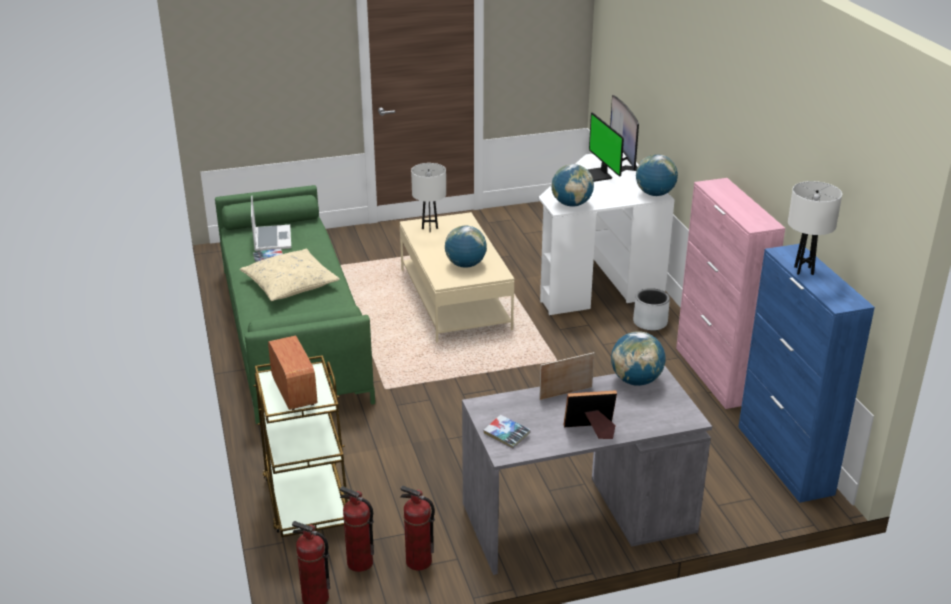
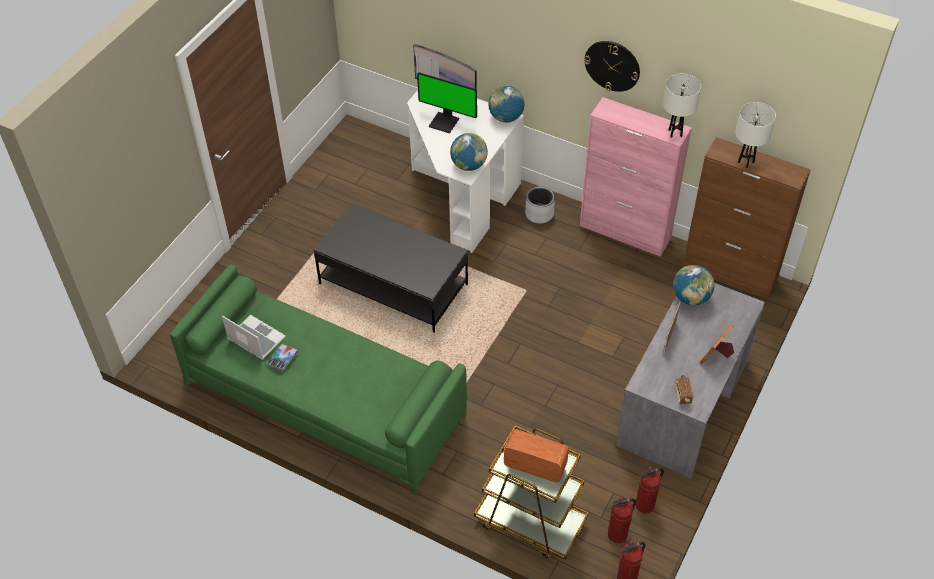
camera: 45 degrees left, 20 degrees up
beige pillow [240,248,340,301] -> none
beige coffee table [400,212,515,342] -> black coffee table [314,204,468,333]
white table lamp [411,163,446,232] -> white table lamp moved to [663,73,701,138]
globe [445,225,487,268] -> none
book [483,415,530,449] -> radio [675,375,693,404]
blue cabinet [738,244,875,503] -> brown cabinet [683,137,811,299]
none -> wall clock [584,41,640,92]

